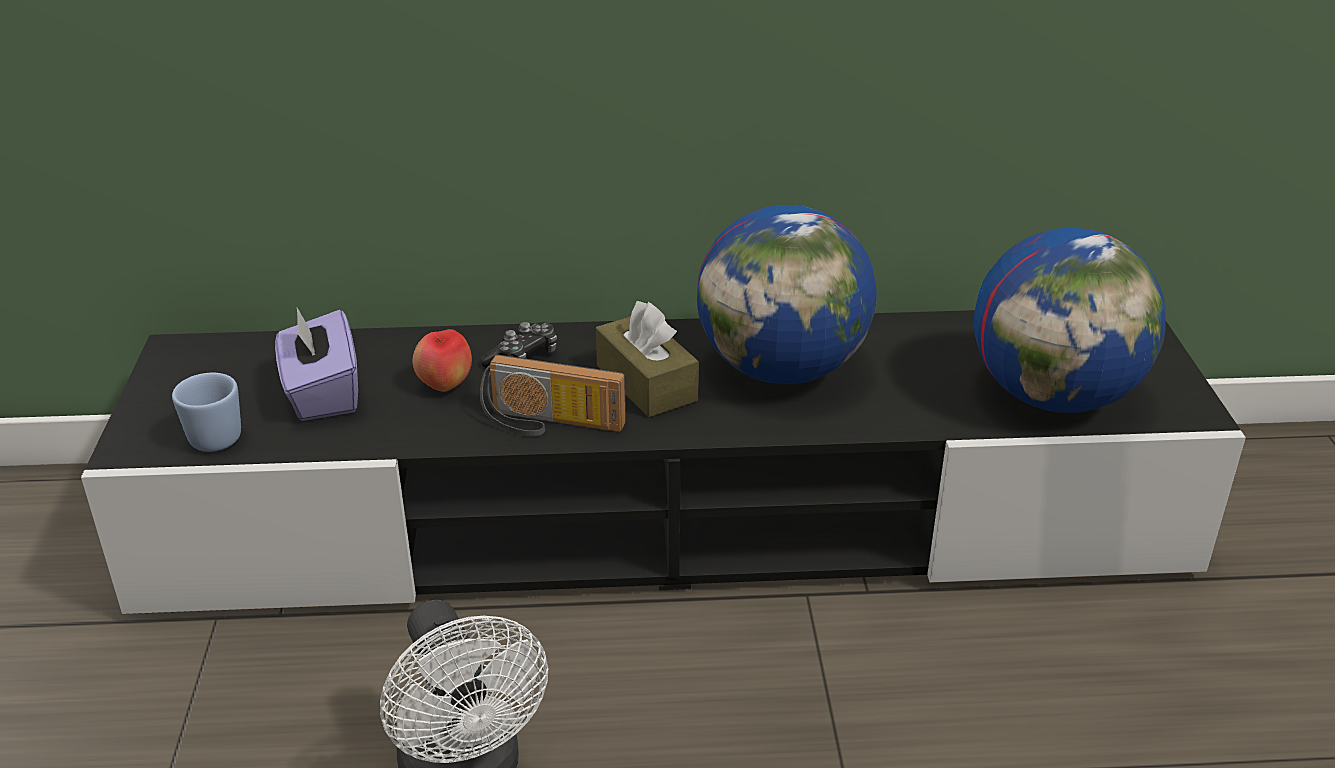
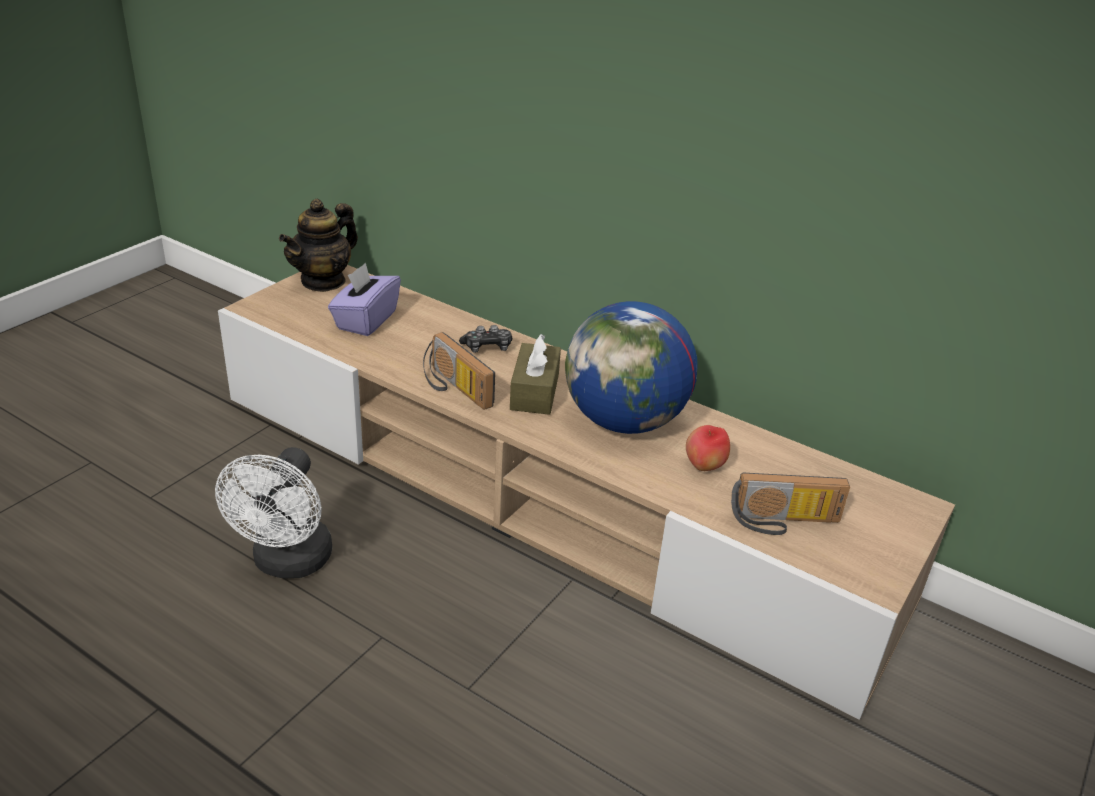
camera: 35 degrees right, 0 degrees up
black tv stand [81,310,1246,614] -> beige tv stand [218,265,955,720]
blue mug [172,373,241,452] -> none
apple [413,329,472,392] -> apple moved to [686,425,730,471]
globe [974,228,1166,413] -> radio [731,473,850,535]
none -> teapot [279,199,358,292]

